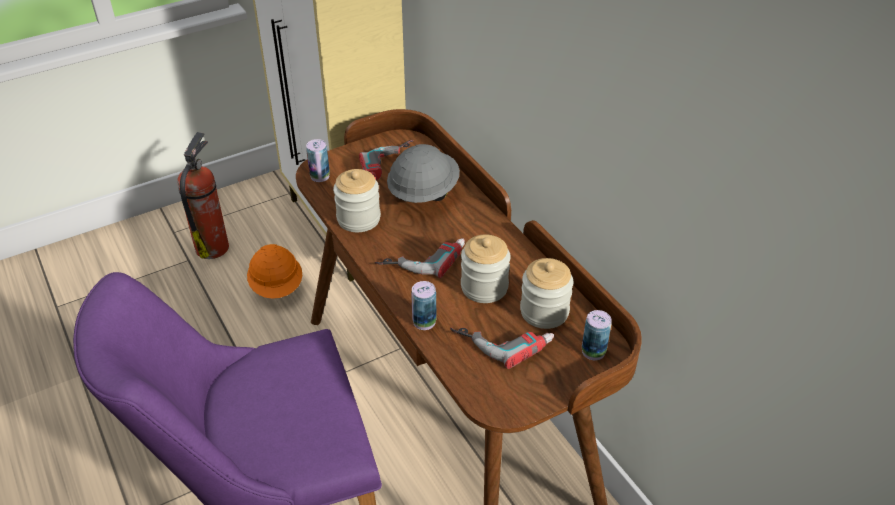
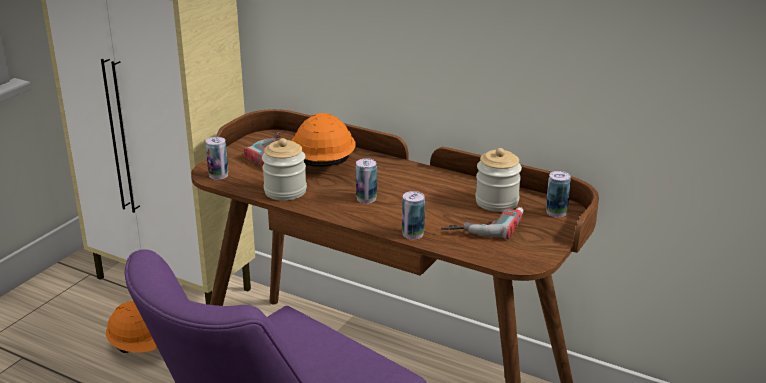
camera: 30 degrees left, 15 degrees down
fire extinguisher [177,132,229,259] -> none
power drill [375,238,465,278] -> can [356,158,377,203]
grey hard hat [387,144,460,203] -> orange hard hat [291,113,356,167]
jar [461,234,511,303] -> none

